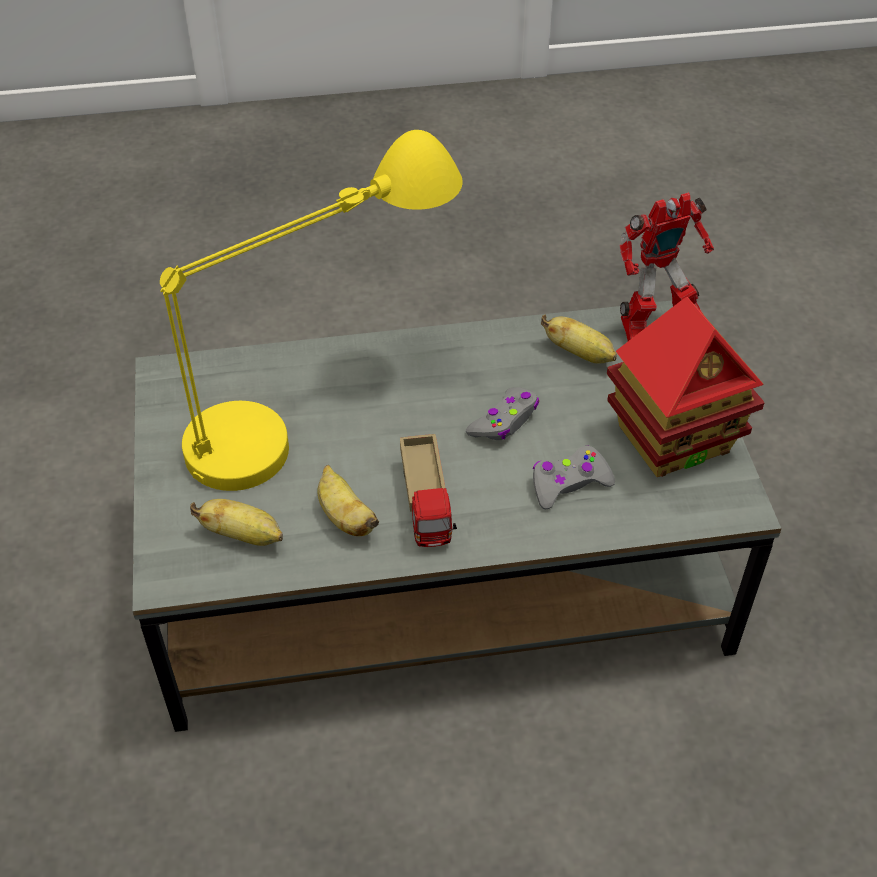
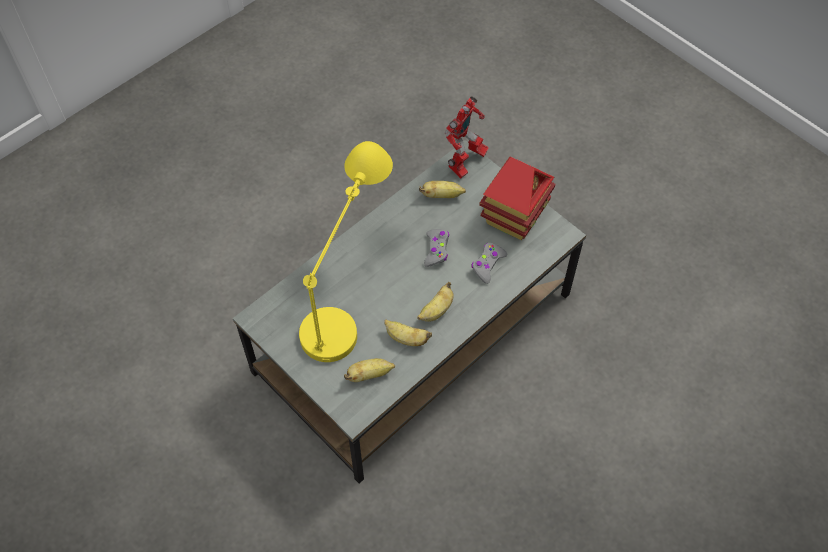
camera: 35 degrees left, 10 degrees up
toy truck [400,434,457,547] -> banana [417,282,454,322]

